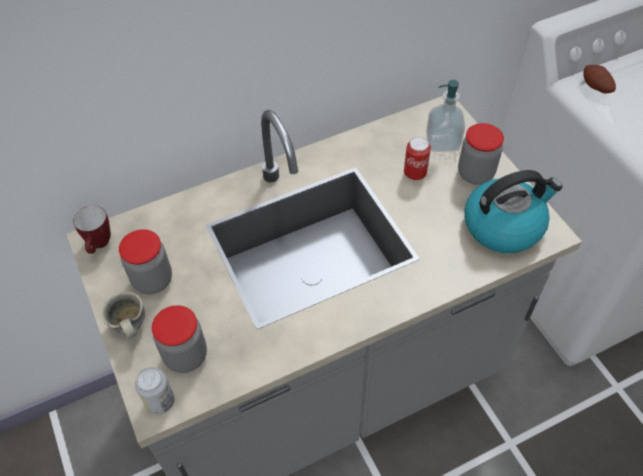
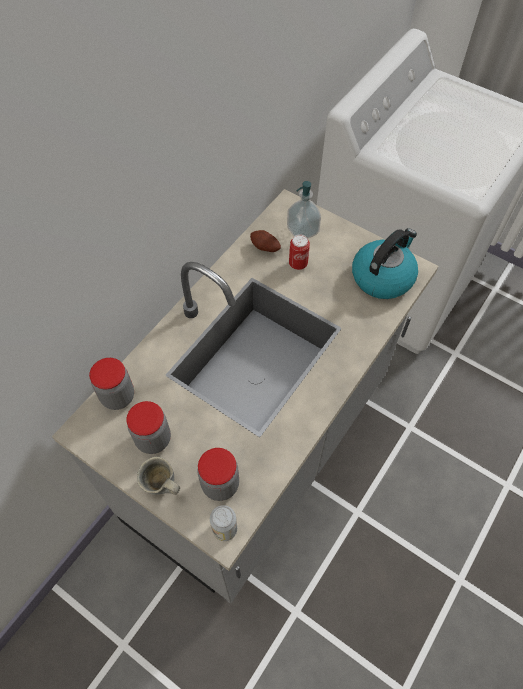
camera: 30 degrees left, 5 degrees up
mug [73,206,111,254] -> none
jar [458,123,504,185] -> jar moved to [89,358,134,410]
potato [583,65,616,93] -> potato moved to [250,230,281,252]

